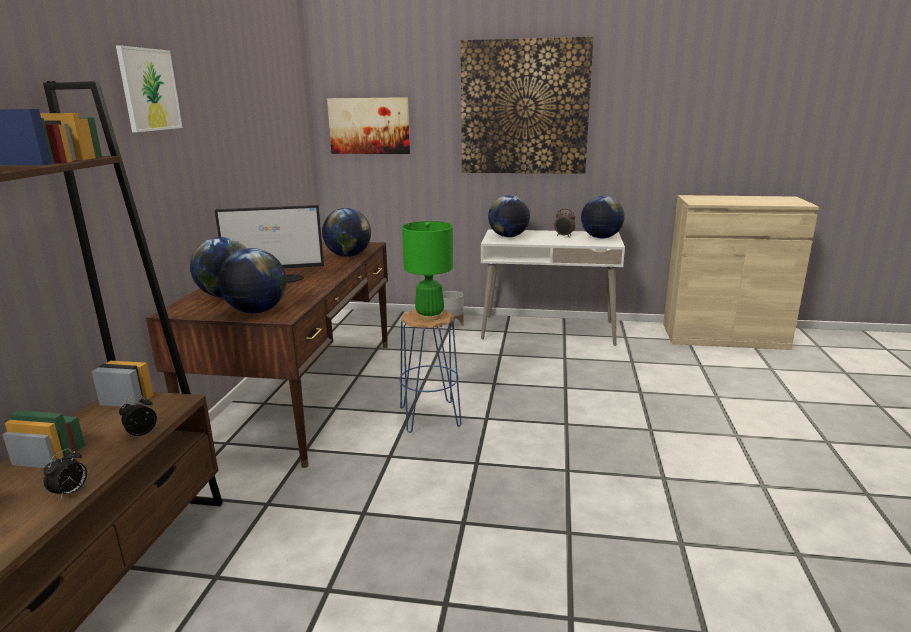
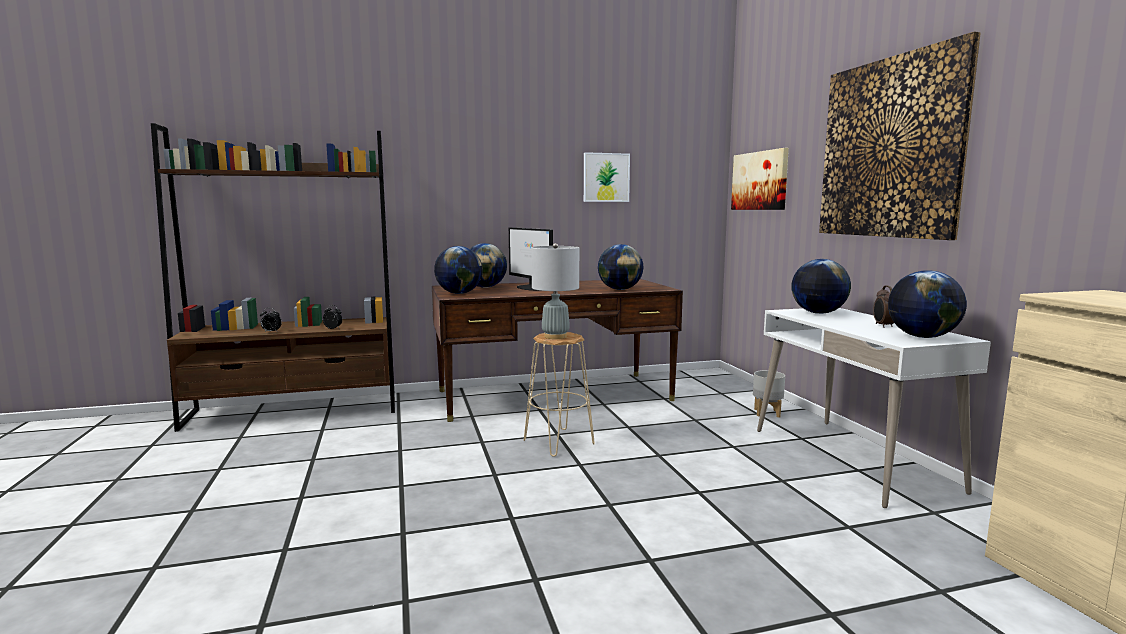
camera: 65 degrees right, 10 degrees down
picture [116,45,182,132] -> picture moved to [584,152,630,202]
blue stool [399,309,461,433] -> beige stool [524,332,595,457]
green table lamp [402,221,453,321] -> grey table lamp [531,243,579,339]

